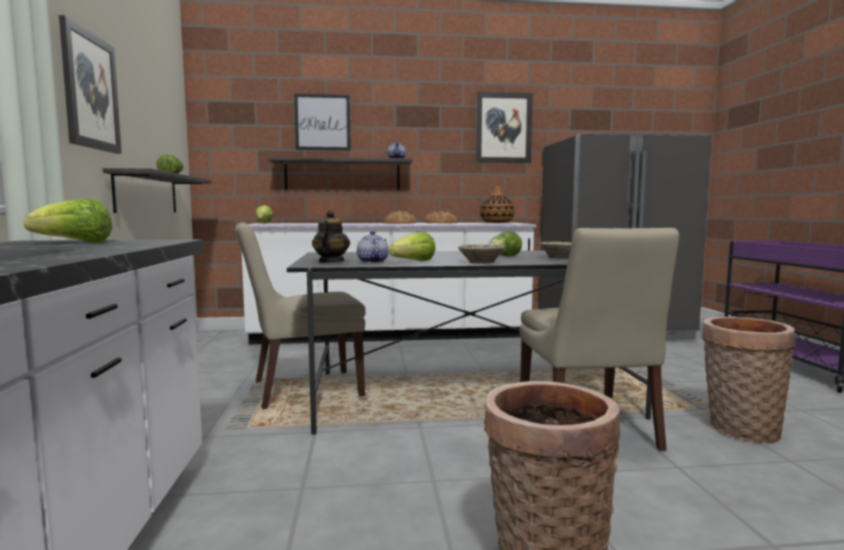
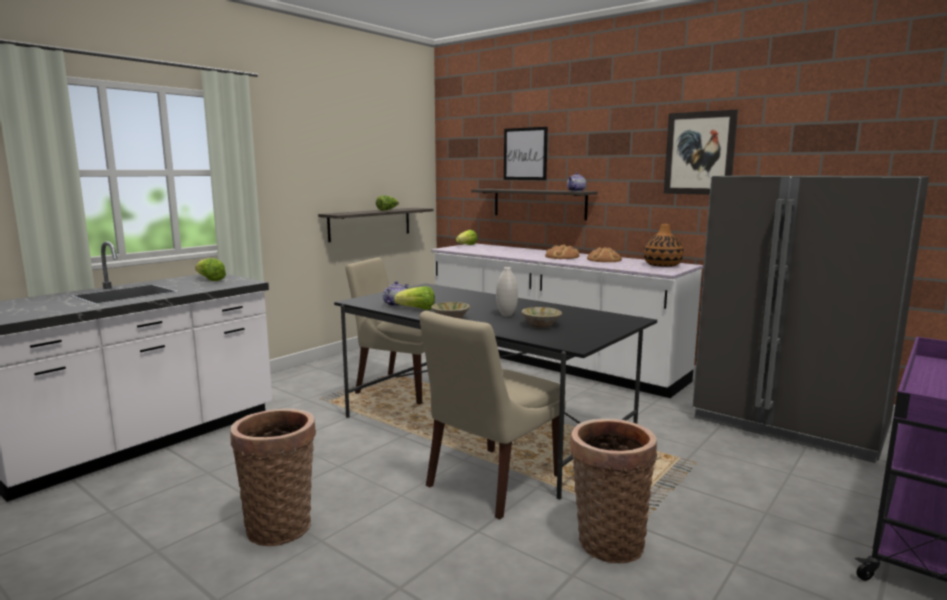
camera: 45 degrees right, 5 degrees up
picture [59,15,122,154] -> none
teapot [312,210,350,263] -> none
lettuce [489,232,522,257] -> white vase [496,267,518,316]

